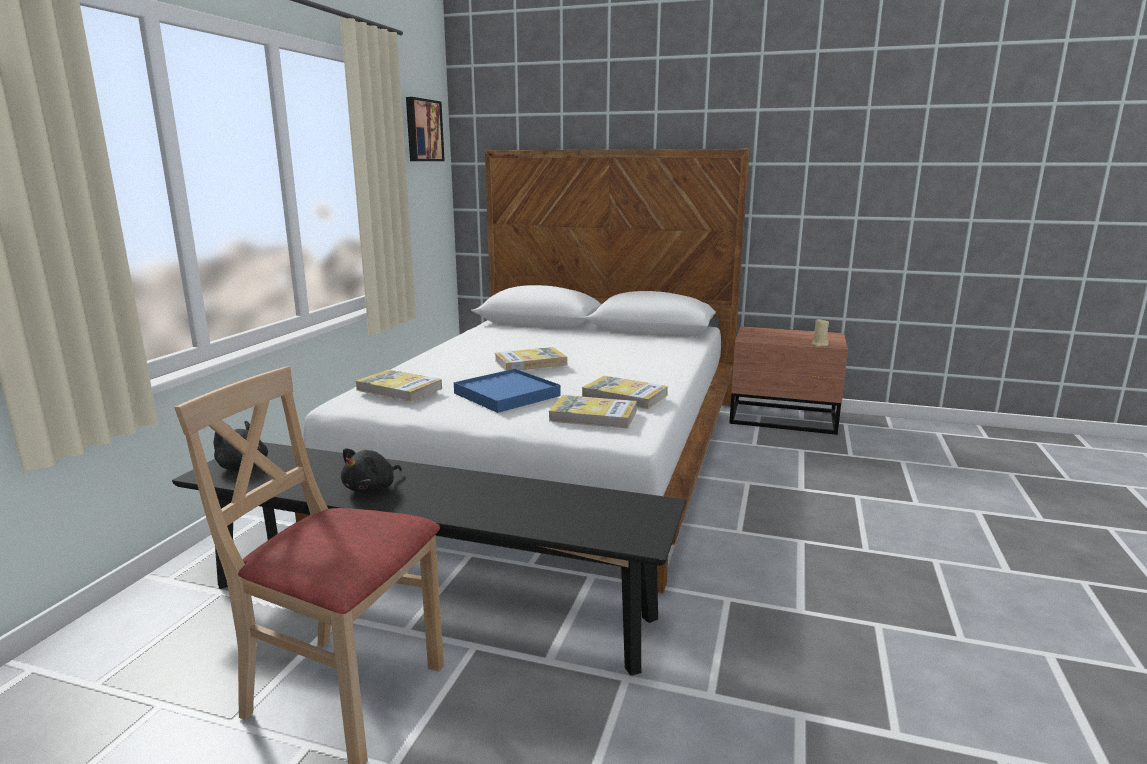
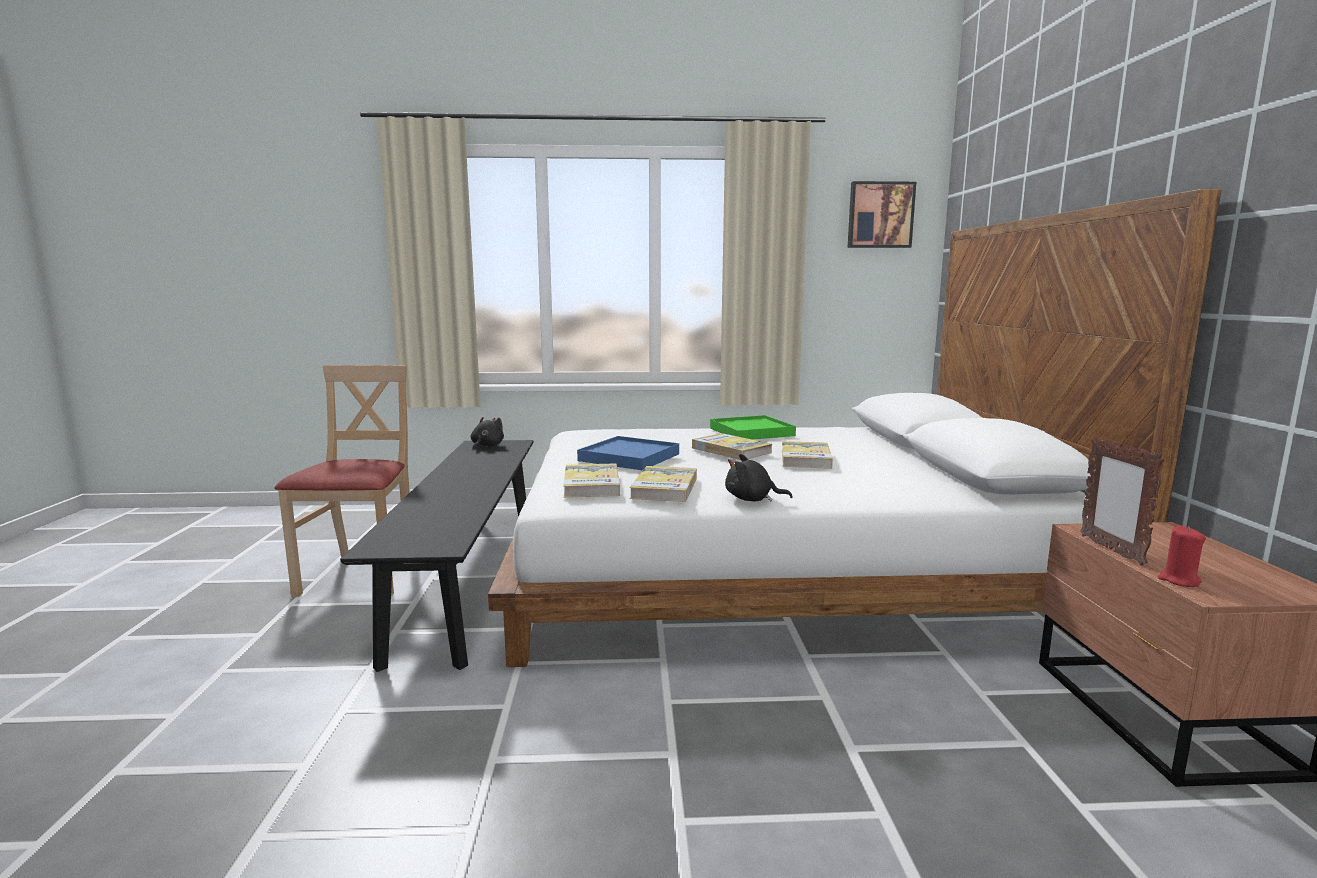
camera: 70 degrees right, 5 degrees down
black plush toy [341,448,402,493] -> black plush toy moved to [725,454,793,501]
book [355,370,442,402] -> book moved to [782,441,833,469]
beige candle [811,318,829,347] -> red candle [1157,526,1206,587]
none -> green tray [710,415,796,440]
none -> picture frame [1080,437,1165,565]

